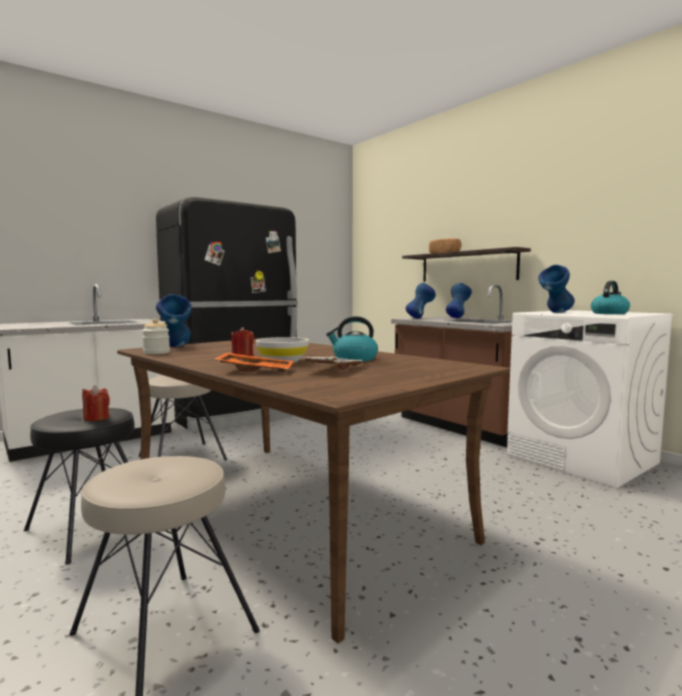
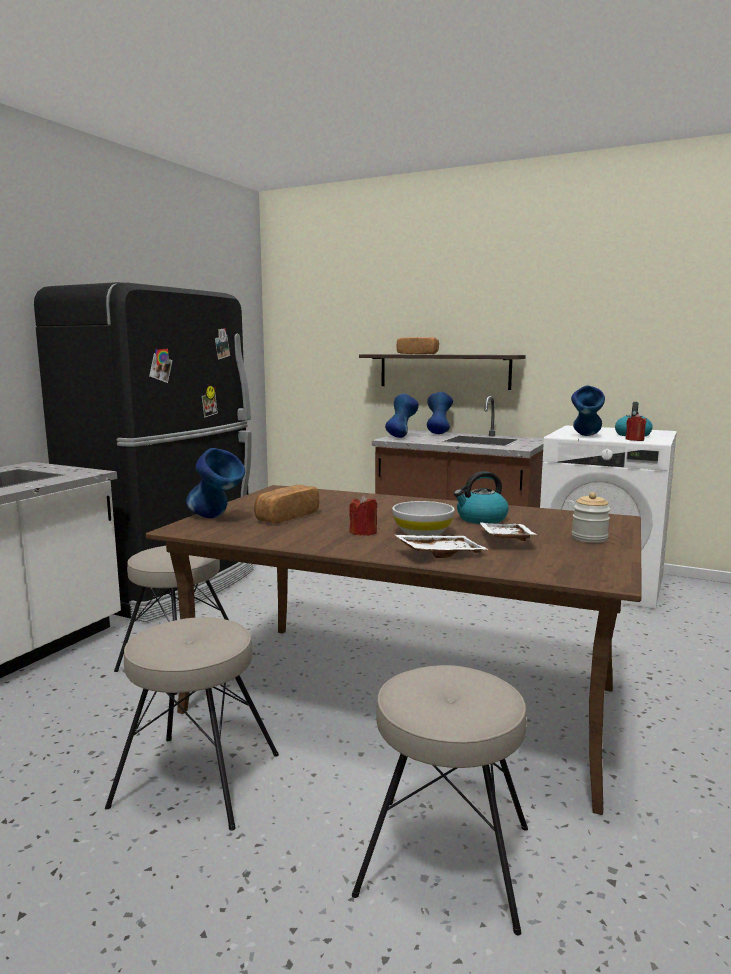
camera: 25 degrees left, 5 degrees up
black stool [24,408,135,565] -> beige stool [105,617,279,831]
red candle [82,385,110,421] -> red candle moved to [625,414,646,441]
jar [142,319,170,354] -> jar moved to [572,492,610,543]
orange tray [215,353,294,373] -> white tray [395,535,489,558]
none -> bread [254,485,319,523]

